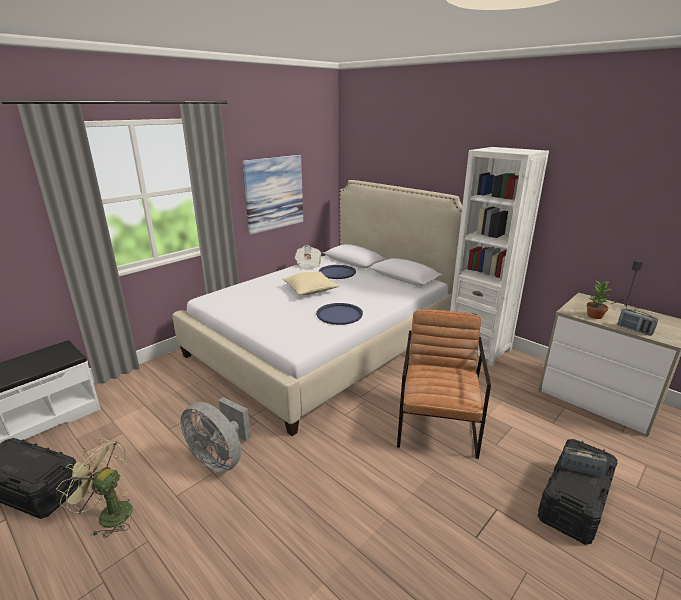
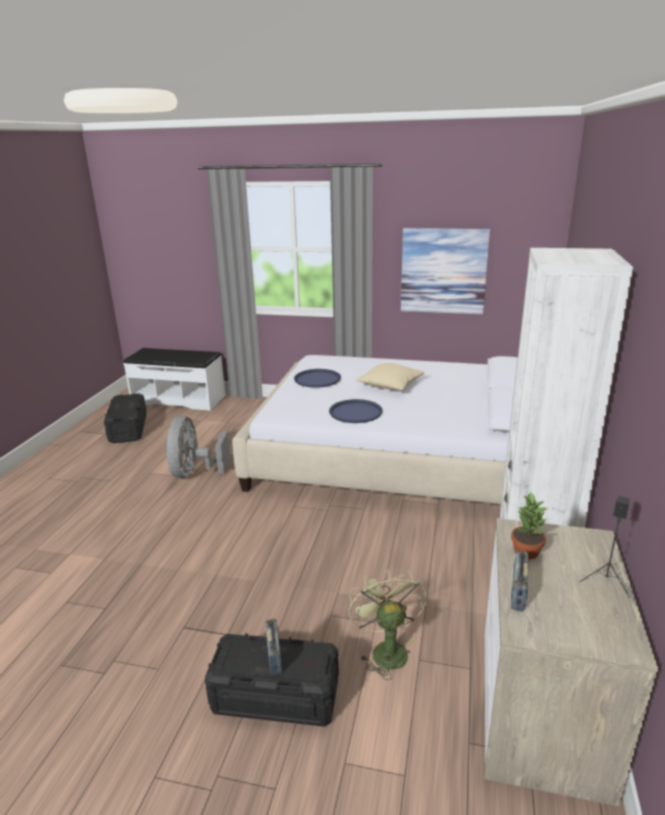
camera: 60 degrees right, 0 degrees up
green fan [57,438,133,538] -> green fan moved to [348,569,427,680]
newspaper [295,245,322,270] -> none
blue tray [319,265,356,279] -> blue tray moved to [294,369,341,388]
brown armchair [397,309,491,459] -> none

